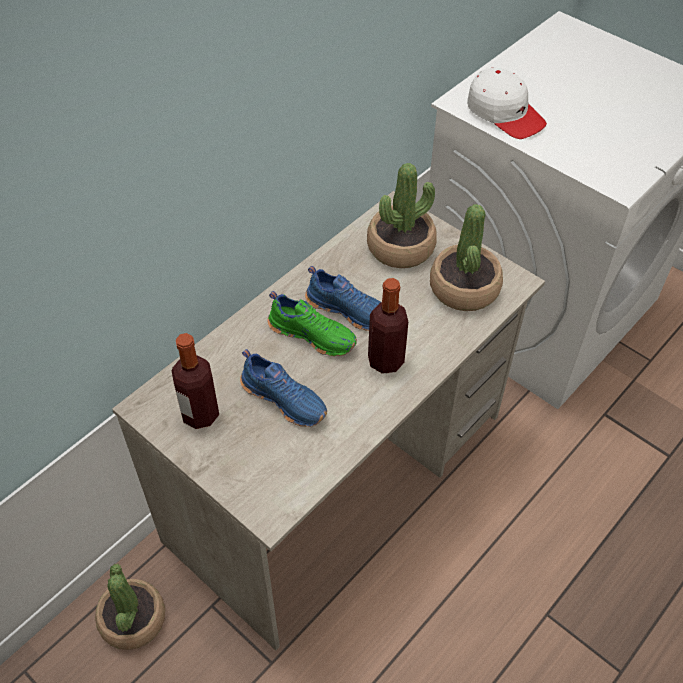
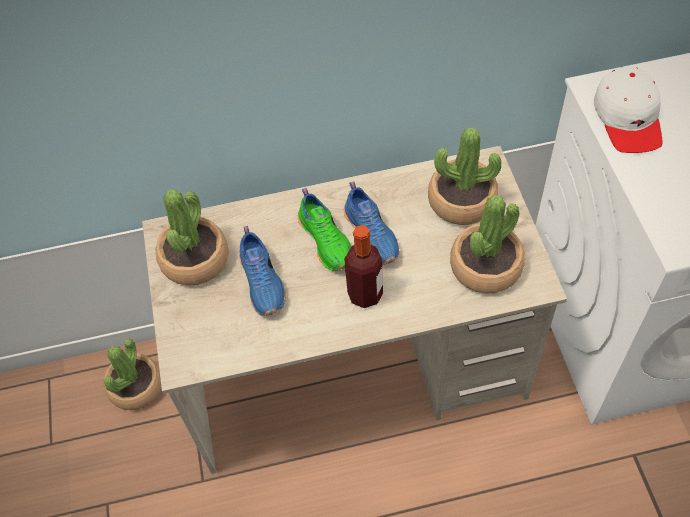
camera: 40 degrees right, 5 degrees up
bottle [172,333,219,429] -> potted plant [155,189,229,286]

